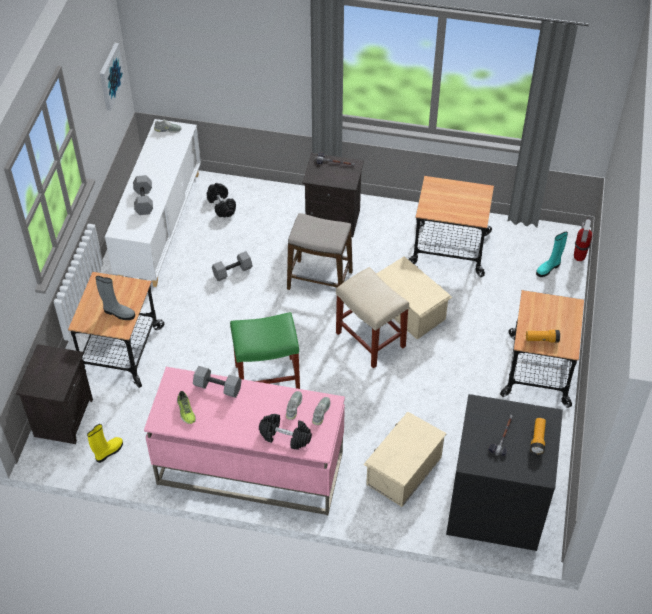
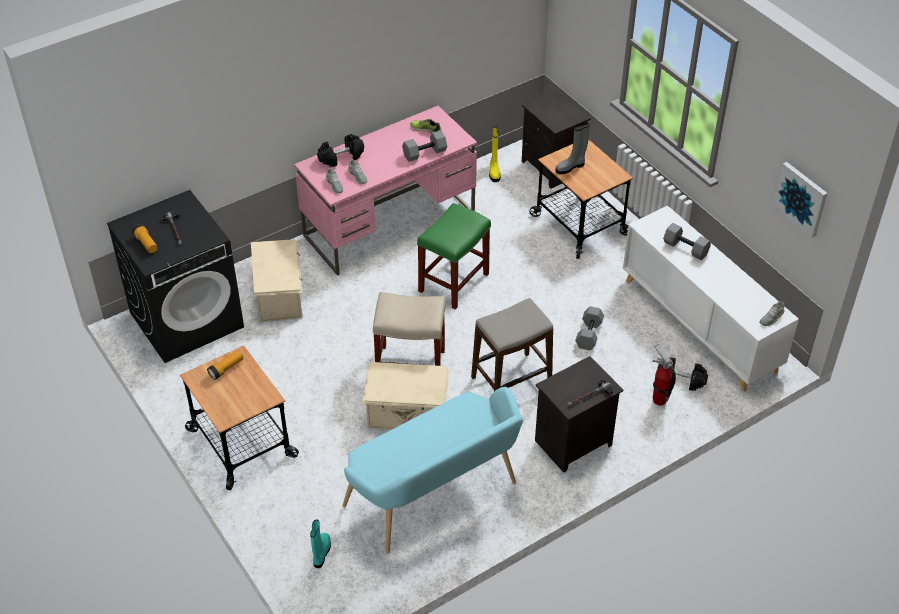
camera: 135 degrees right, 5 degrees down
cart [408,176,494,277] -> turquoise bench [343,387,523,554]
fire extinguisher [574,217,592,261] -> fire extinguisher moved to [653,344,676,406]

